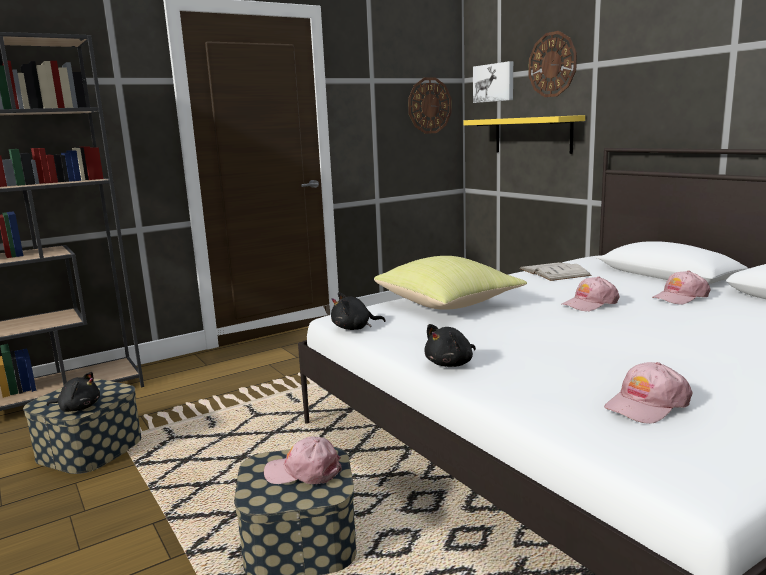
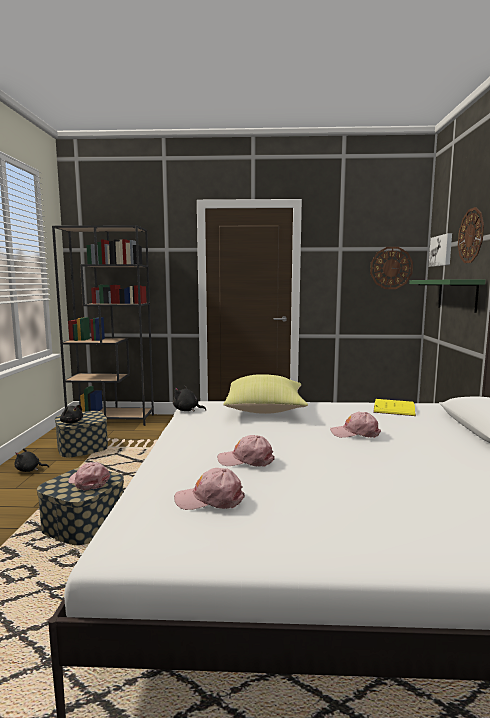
camera: 35 degrees right, 5 degrees down
black plush toy [424,324,476,367] -> black plush toy moved to [15,448,49,472]
yellow shelf [464,115,585,154] -> green shelf [409,280,485,313]
white book [520,262,592,281] -> yellow book [373,399,416,416]
pink cap [652,270,710,305] -> pink cap moved to [218,435,275,467]

